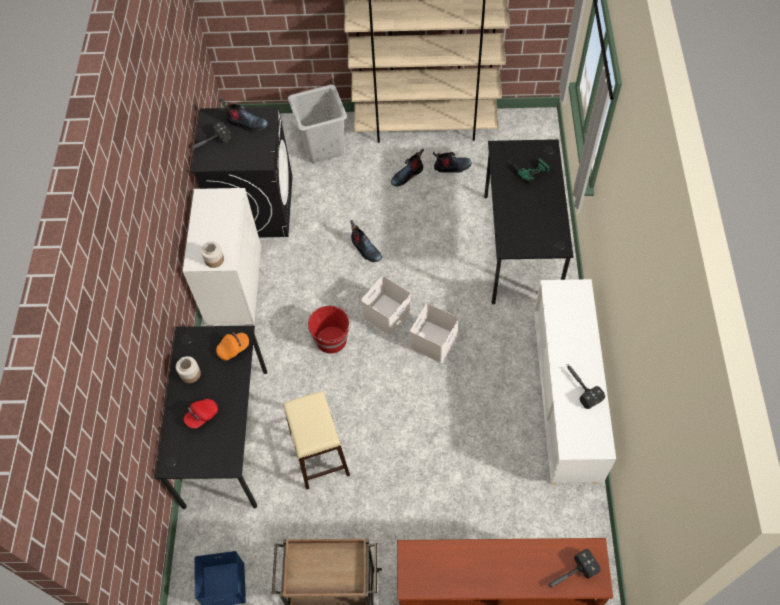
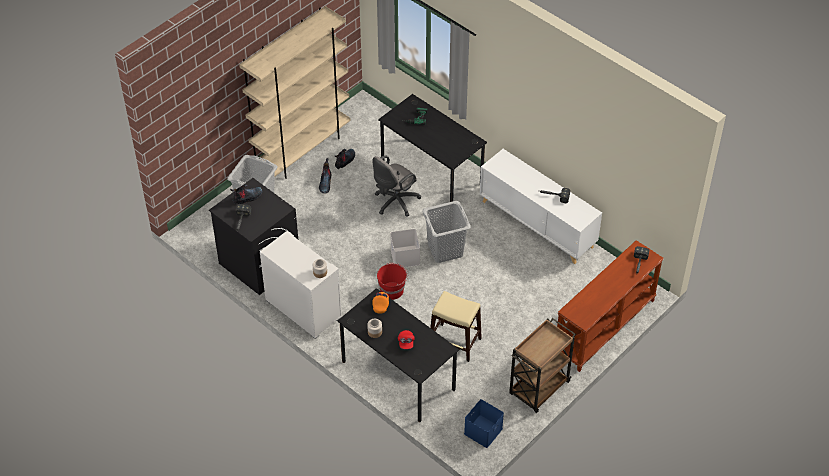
camera: 50 degrees left, 10 degrees down
boot [350,220,382,262] -> none
white storage box [410,303,459,363] -> grey laundry basket [422,201,471,263]
none -> grey office chair [372,155,421,217]

